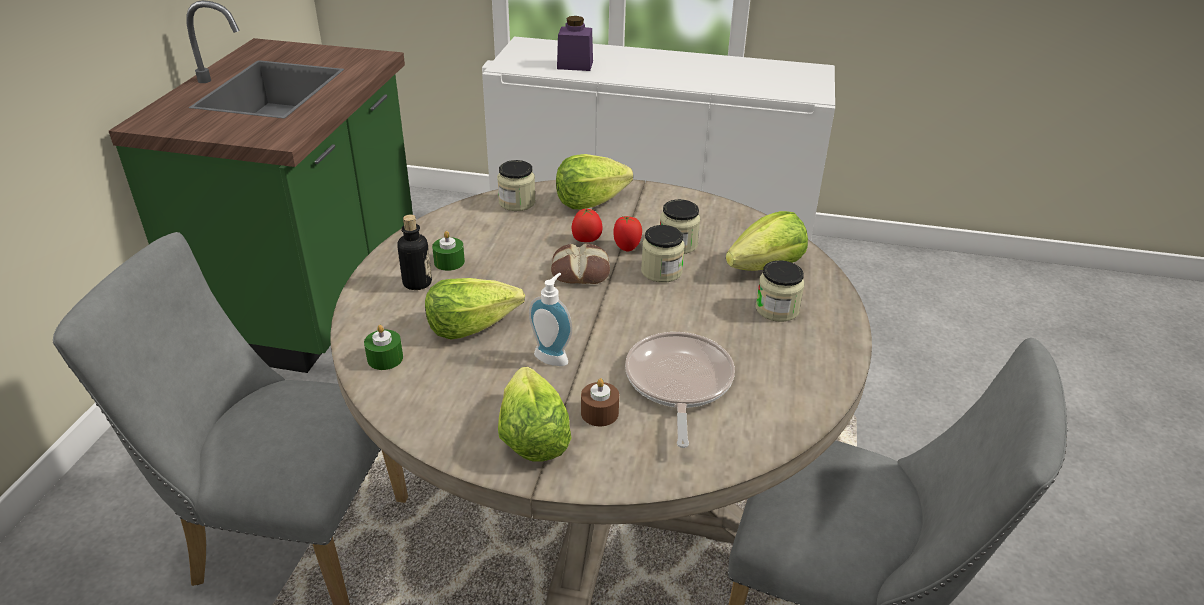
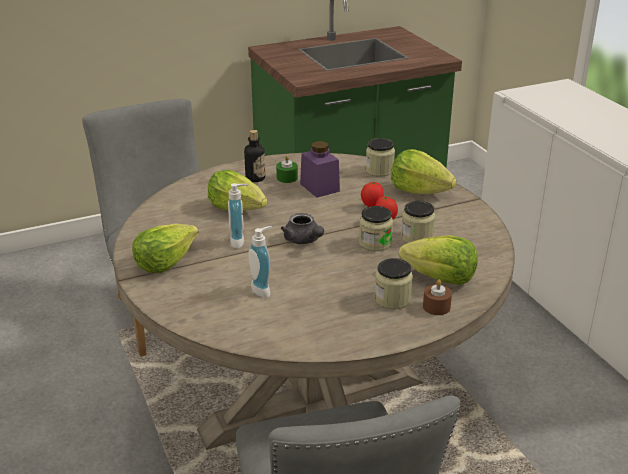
camera: 55 degrees right, 5 degrees down
green candle [364,325,403,370] -> none
bread [551,243,610,284] -> none
purple jar [557,16,593,71] -> purple jar moved to [300,141,340,198]
brown candle [581,378,619,426] -> brown candle moved to [423,280,452,315]
frying pan [625,332,735,448] -> soap dispenser [249,226,272,298]
none -> grey teapot [281,213,324,244]

